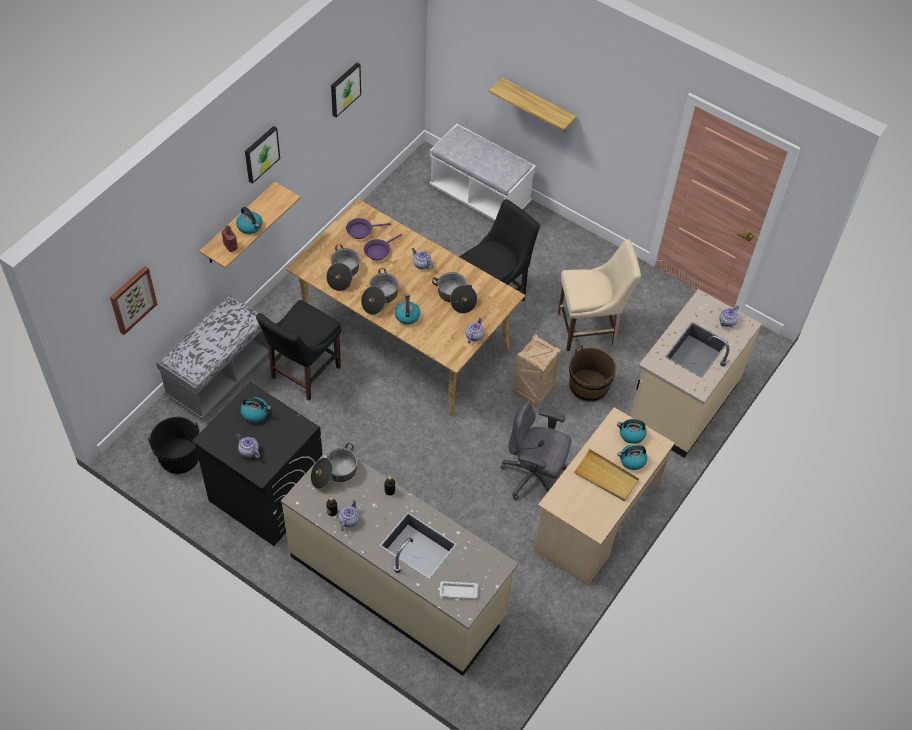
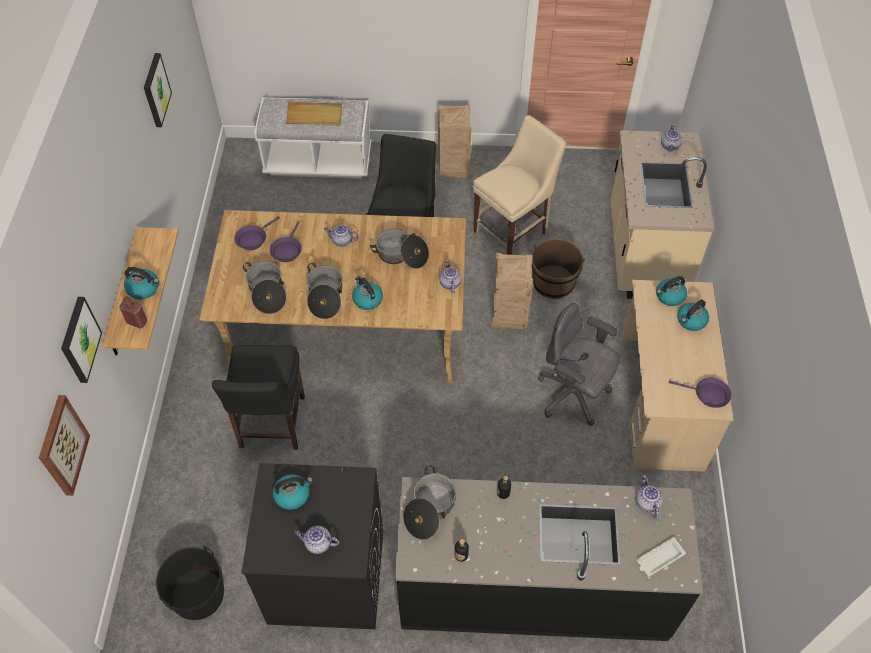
camera: 30 degrees left, 0 degrees up
grey bench [156,294,269,420] -> none
picture [245,126,280,184] -> picture moved to [61,297,102,383]
beige counter [281,443,518,676] -> black counter [395,477,703,641]
teapot [338,499,359,531] -> teapot moved to [636,475,663,518]
shelf [489,78,576,132] -> none
grey office chair [501,400,571,500] -> grey office chair turned 45 degrees clockwise [538,303,621,426]
beige tray [573,449,639,501] -> beige tray moved to [285,102,342,126]
none -> crate [438,105,472,177]
none -> purple frying pan [669,378,731,408]

